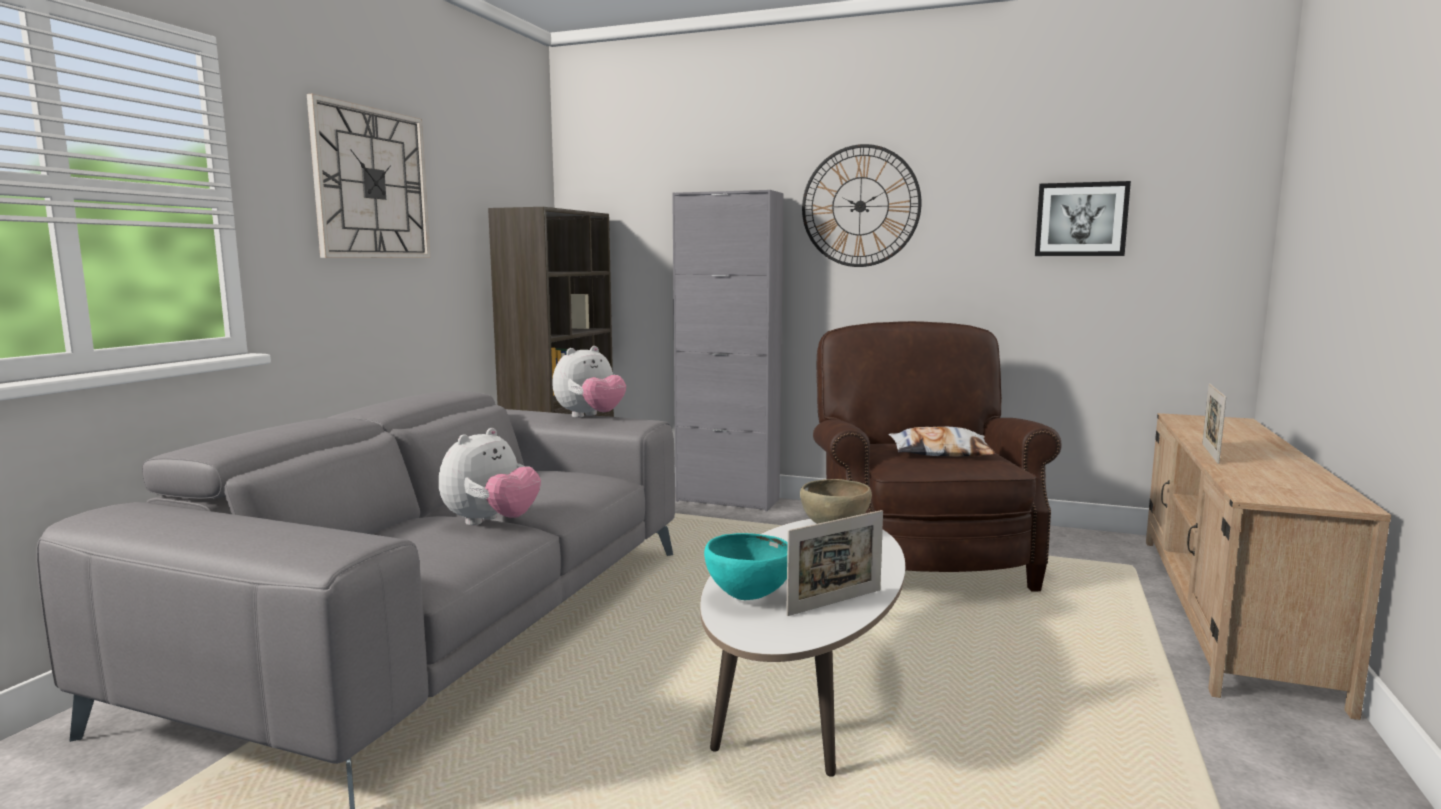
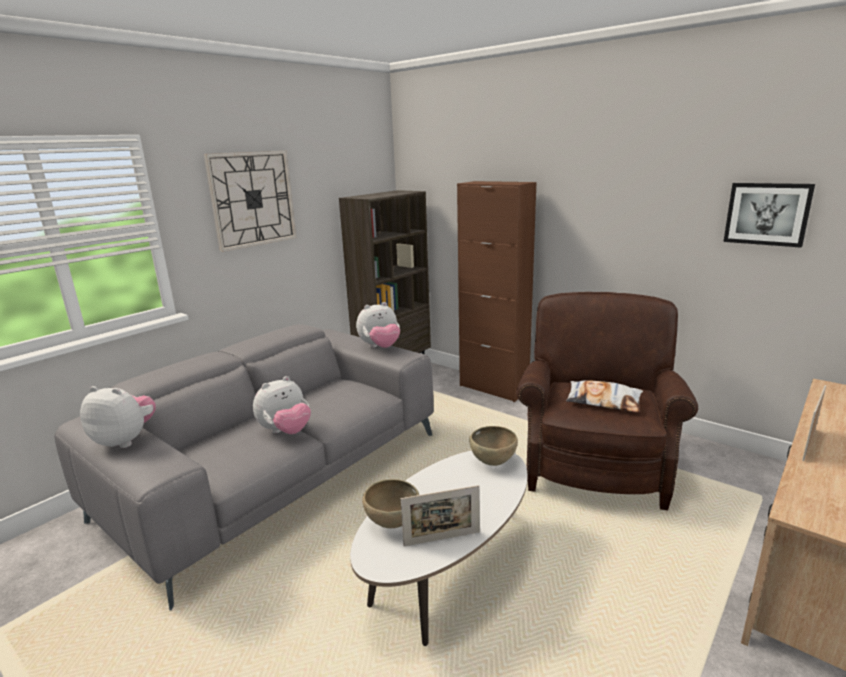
camera: 20 degrees right, 10 degrees up
grey cabinet [672,190,784,511] -> brown cabinet [457,181,536,402]
turquoise bowl [704,533,787,600] -> brown bowl [362,479,419,528]
wall clock [802,144,921,267] -> none
none -> plush toy [80,386,156,448]

